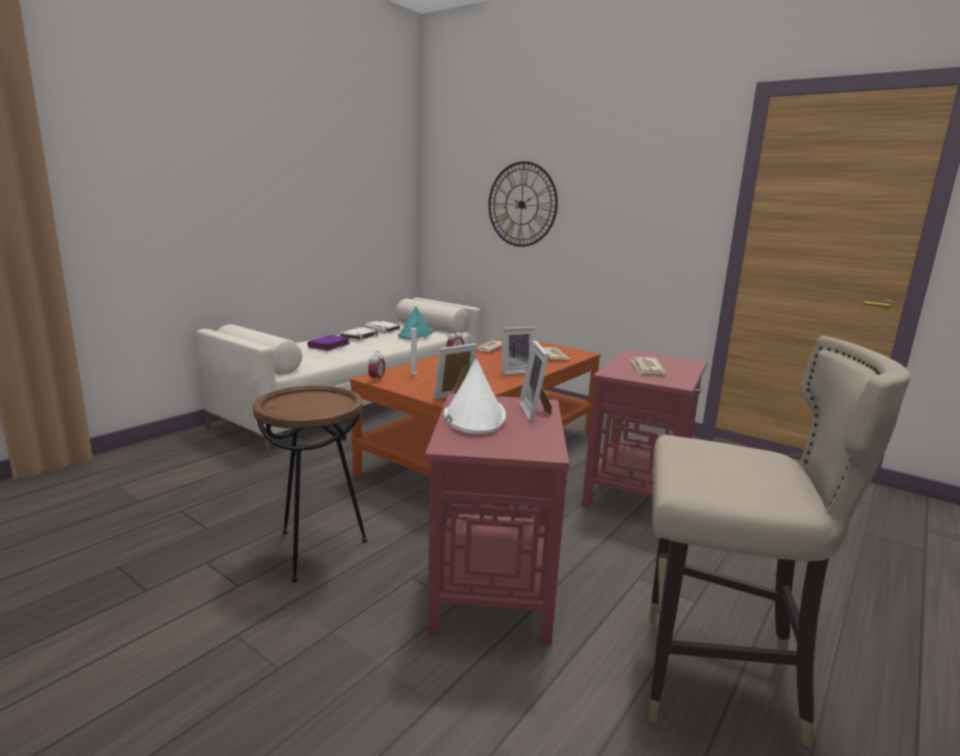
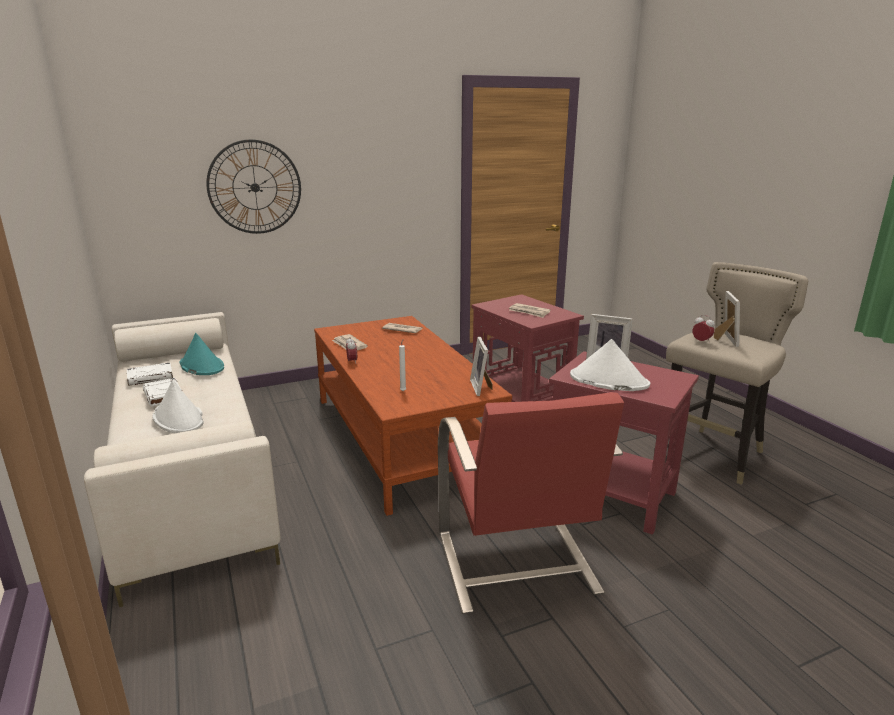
camera: 60 degrees left, 5 degrees up
brown side table [253,385,367,582] -> red armchair [438,392,624,614]
purple book [307,335,350,351] -> white hat [153,380,204,433]
alarm clock [368,351,385,382] -> alarm clock moved to [692,315,715,343]
picture frame [501,327,537,375] -> picture frame moved to [714,291,740,347]

